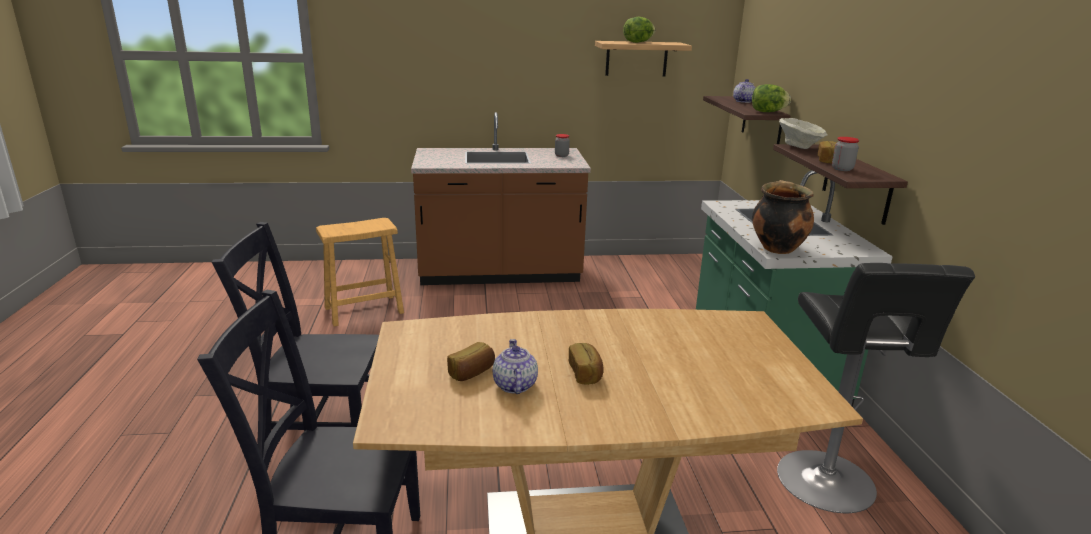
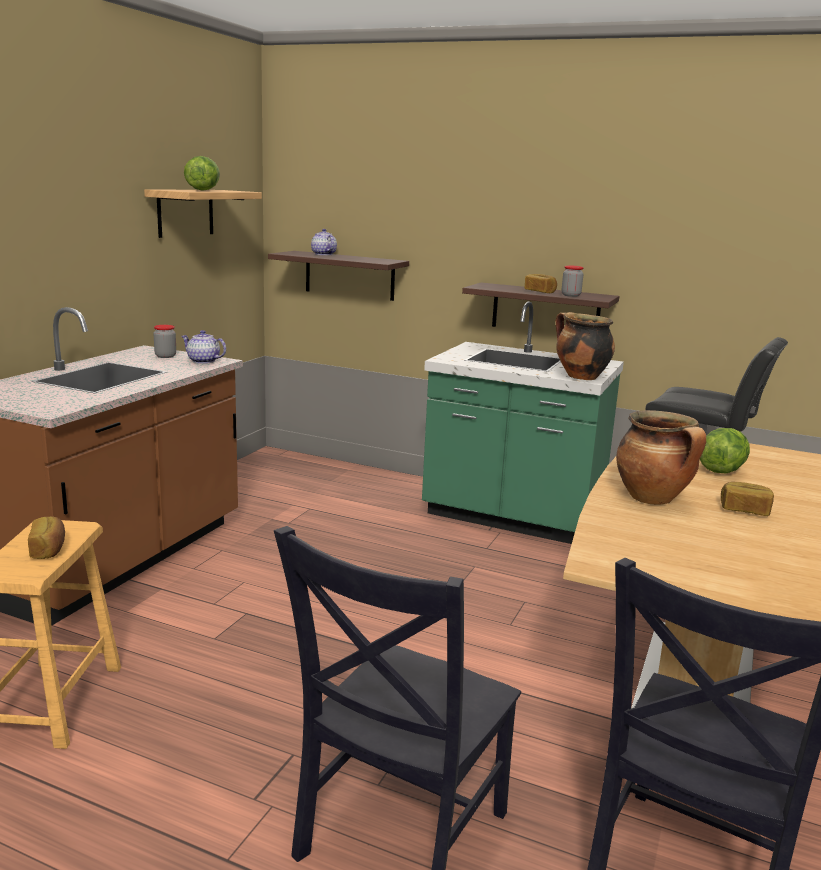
camera: 60 degrees left, 5 degrees down
bread [447,342,495,381] -> bread moved to [28,516,65,559]
teapot [493,339,538,394] -> teapot moved to [181,330,226,364]
lettuce [752,84,791,112] -> lettuce moved to [700,428,750,473]
beige bowl [779,118,828,149] -> none
none -> cooking pot [616,410,706,505]

